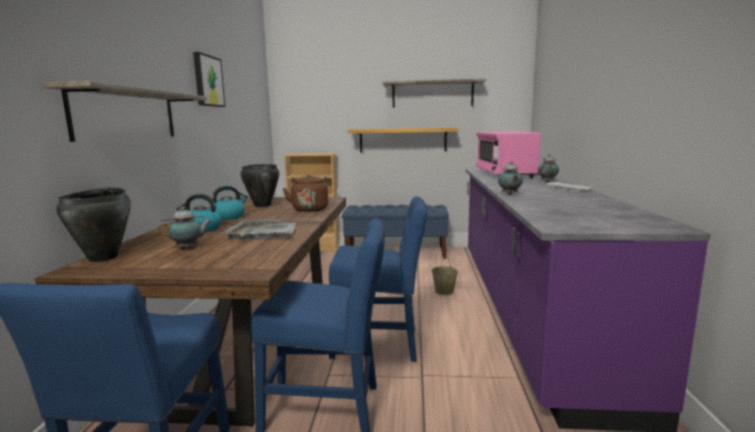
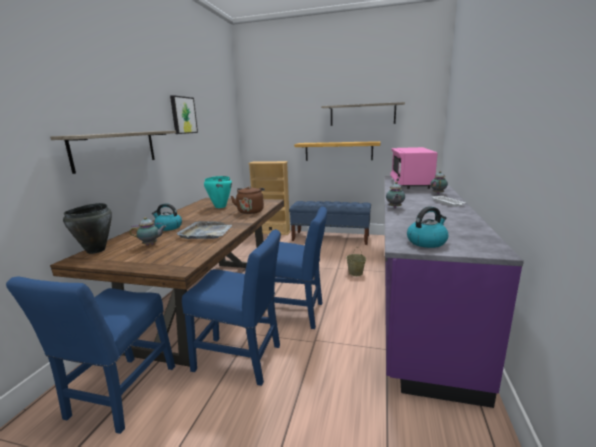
camera: 10 degrees right, 5 degrees up
kettle [210,186,248,220] -> kettle moved to [407,206,448,248]
black cooking pot [240,164,279,207] -> turquoise cooking pot [204,176,232,208]

